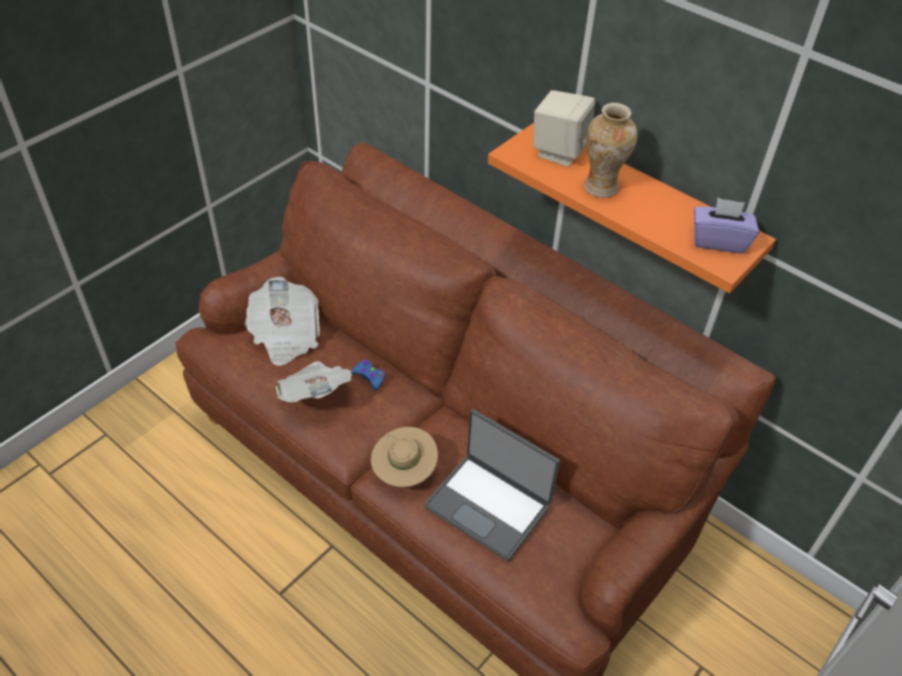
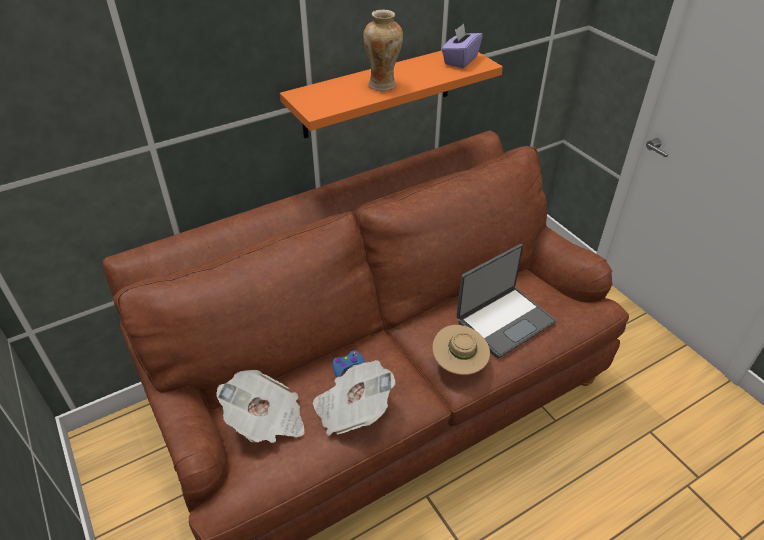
camera: 70 degrees left, 5 degrees down
beige speaker [533,90,595,167] -> none

